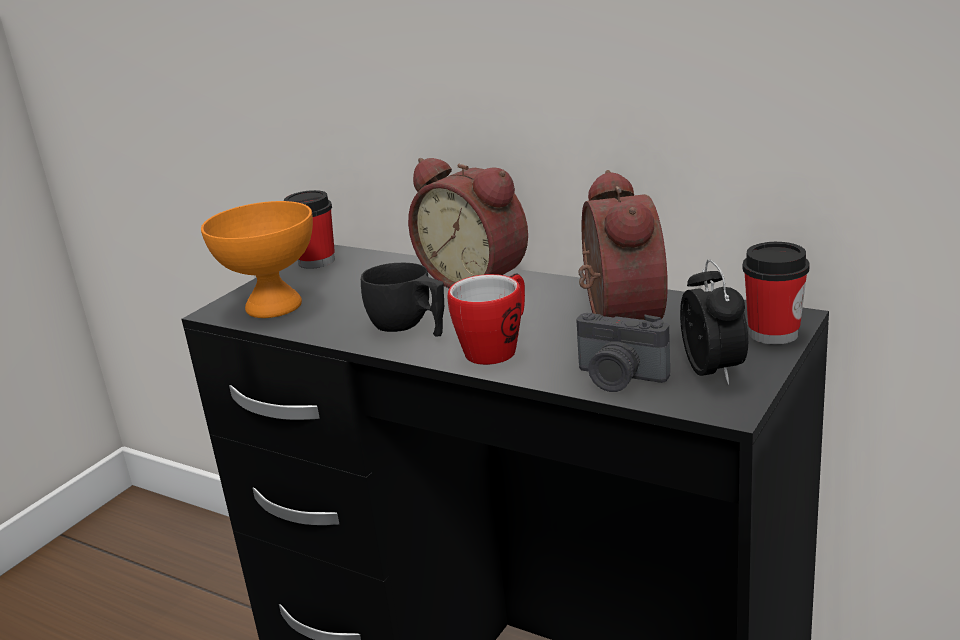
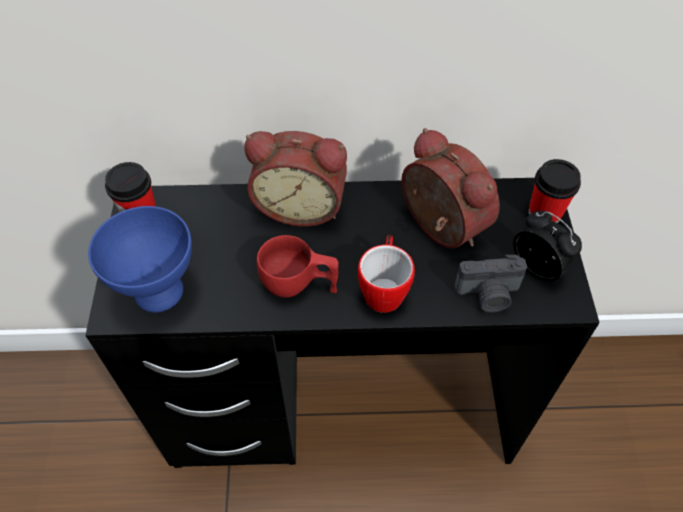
camera: 35 degrees left, 30 degrees up
orange bowl [201,201,313,318] -> blue bowl [88,206,192,313]
black cup [361,263,444,337] -> red cup [257,235,339,298]

